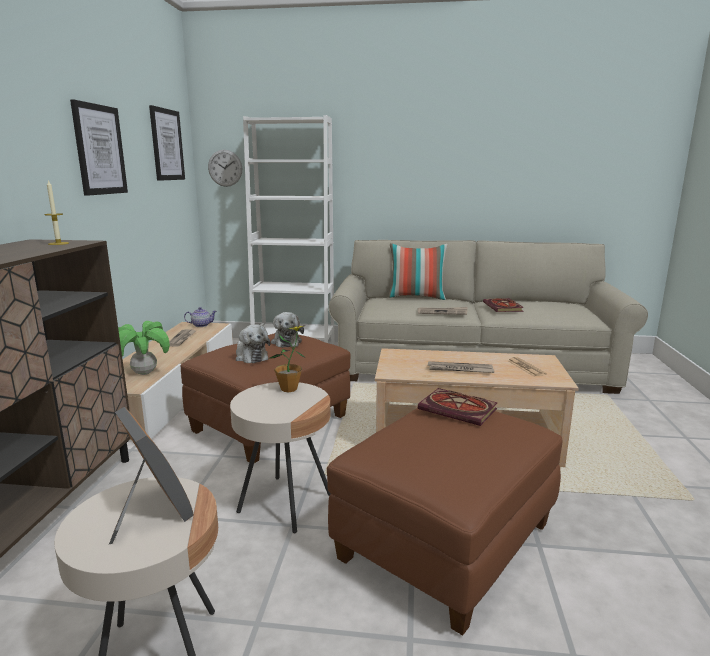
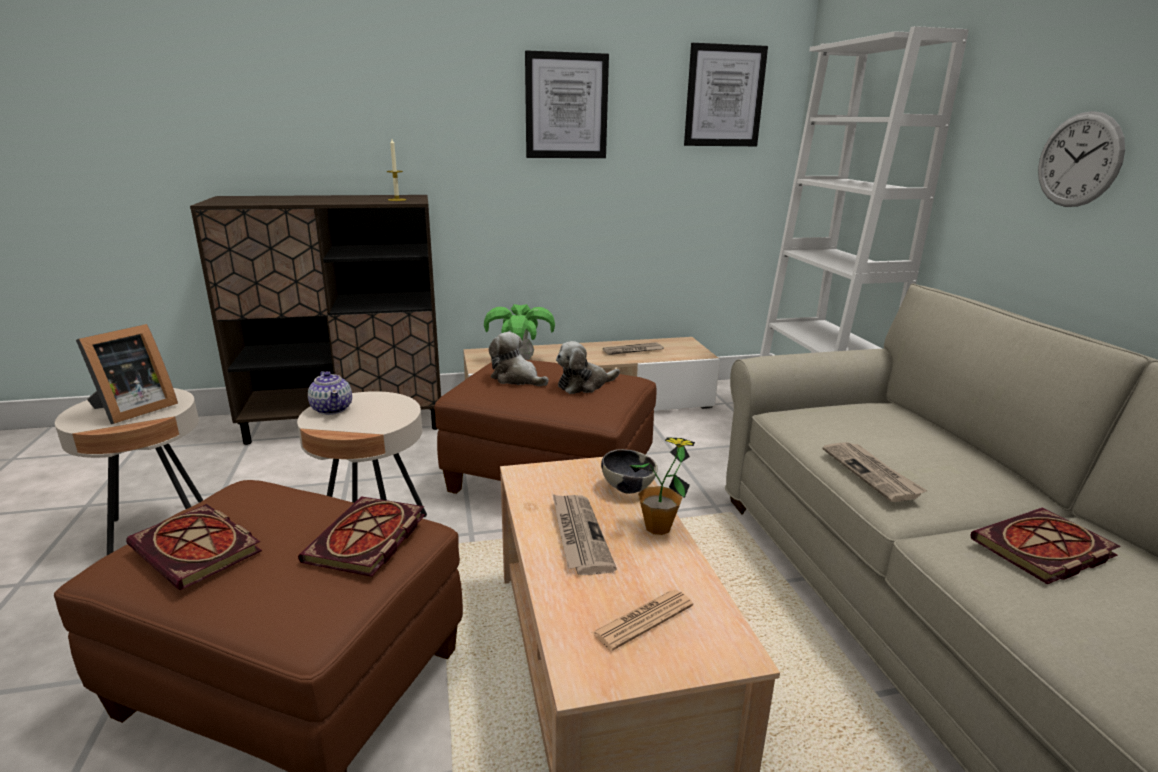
camera: 70 degrees right, 5 degrees up
teapot [184,307,217,327] -> teapot moved to [308,371,352,415]
wall clock [208,150,242,187] -> wall clock moved to [1038,111,1125,207]
plush toy [236,324,271,363] -> plush toy turned 90 degrees clockwise [489,332,549,386]
potted plant [268,325,306,392] -> potted plant moved to [630,437,695,535]
pillow [388,243,448,300] -> none
none -> book [126,504,262,590]
none -> bowl [601,449,658,494]

